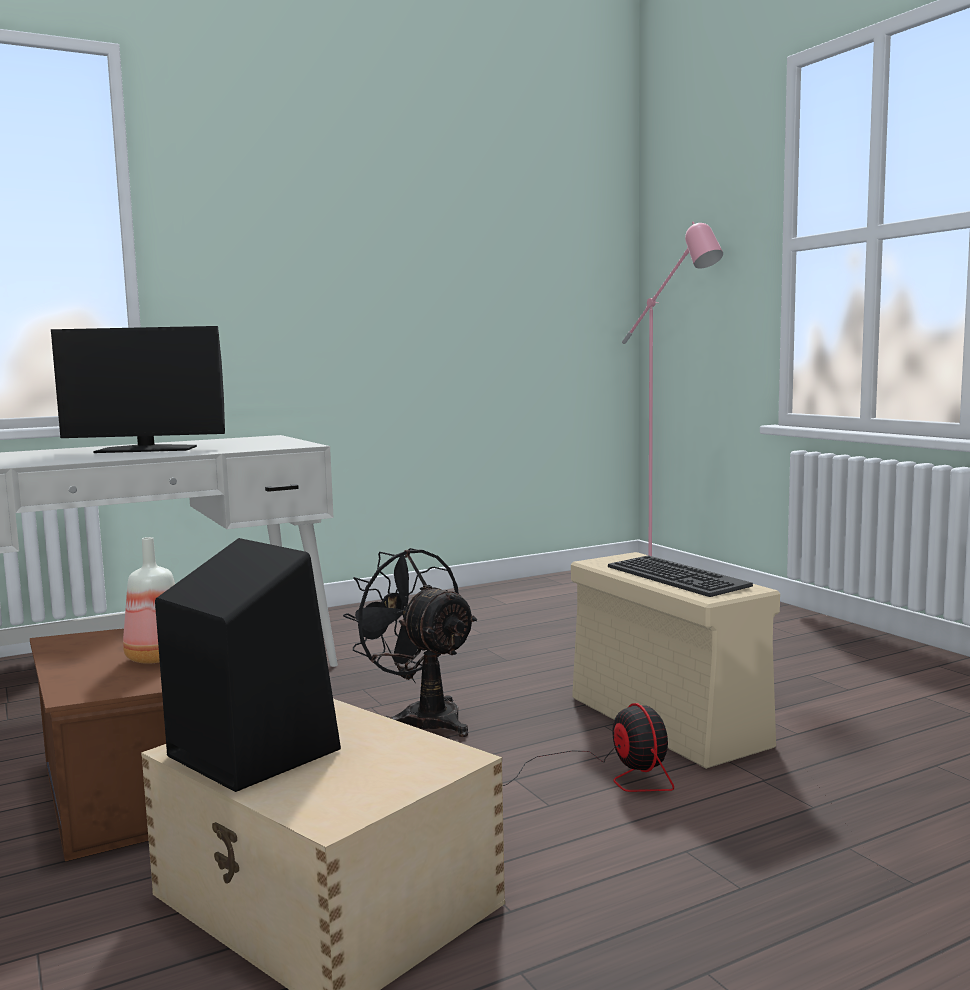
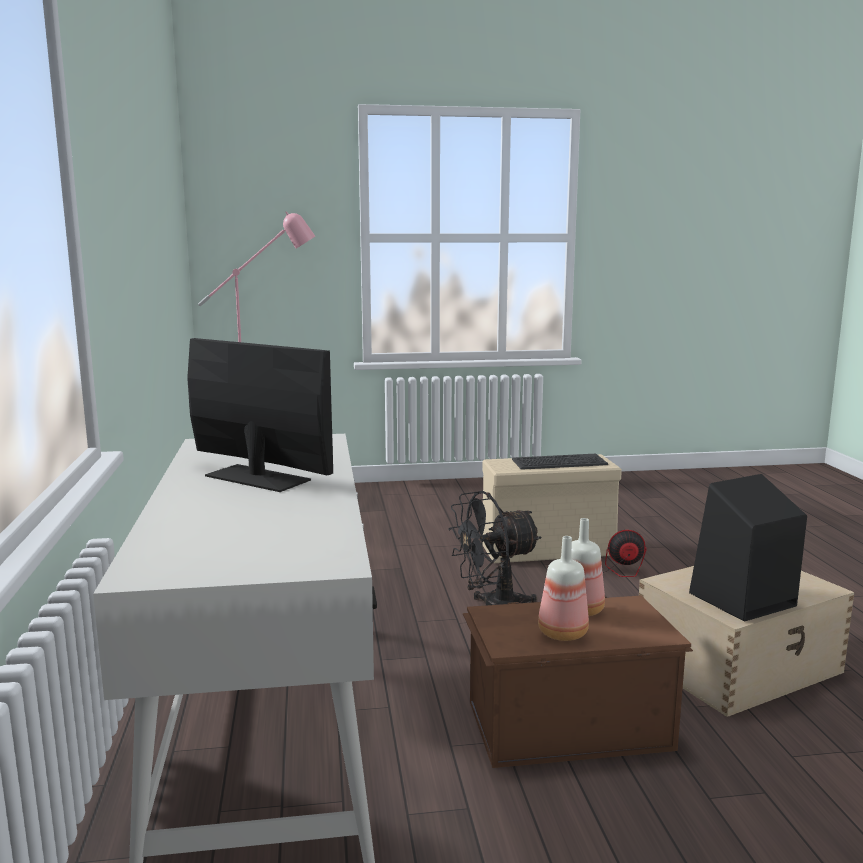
camera: 70 degrees left, 5 degrees up
monitor [51,326,225,453] -> monitor turned 75 degrees counterclockwise [187,338,333,492]
none -> bottle [538,536,589,641]

